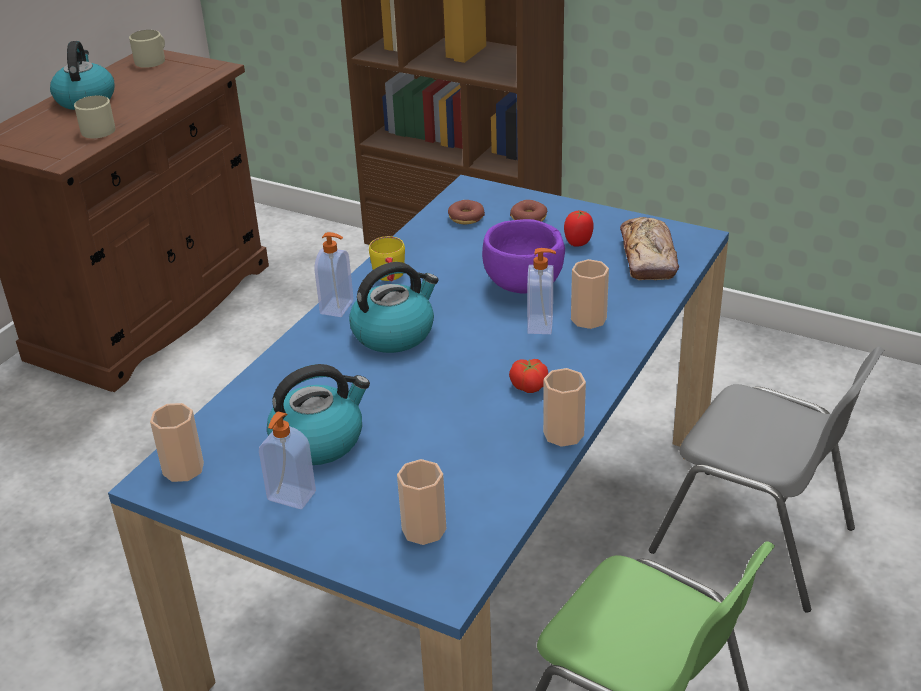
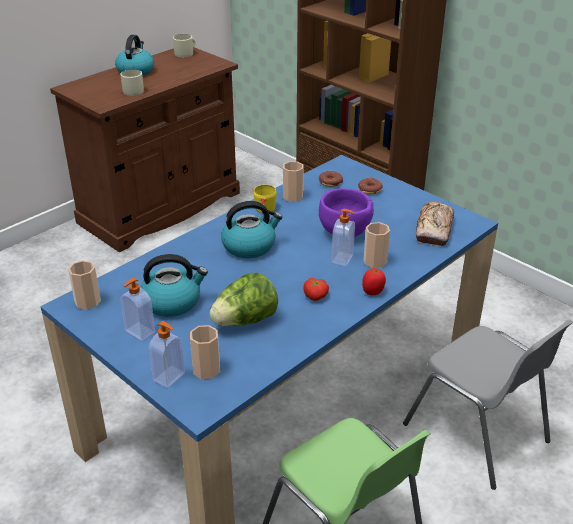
camera: 15 degrees right, 0 degrees up
soap dispenser [315,232,353,317] -> soap dispenser moved to [149,321,185,388]
cup [543,368,586,447] -> cup moved to [283,161,303,202]
tomato [564,210,594,247] -> tomato moved to [362,268,386,295]
none -> lettuce [209,273,278,326]

